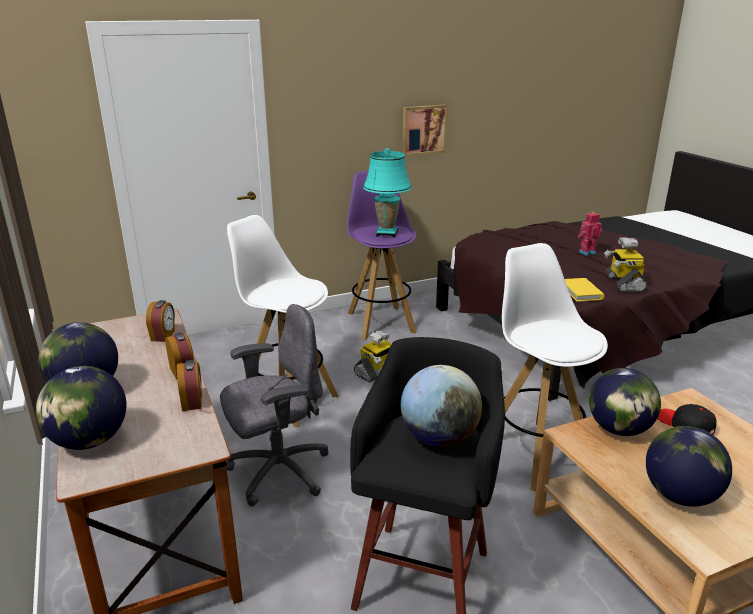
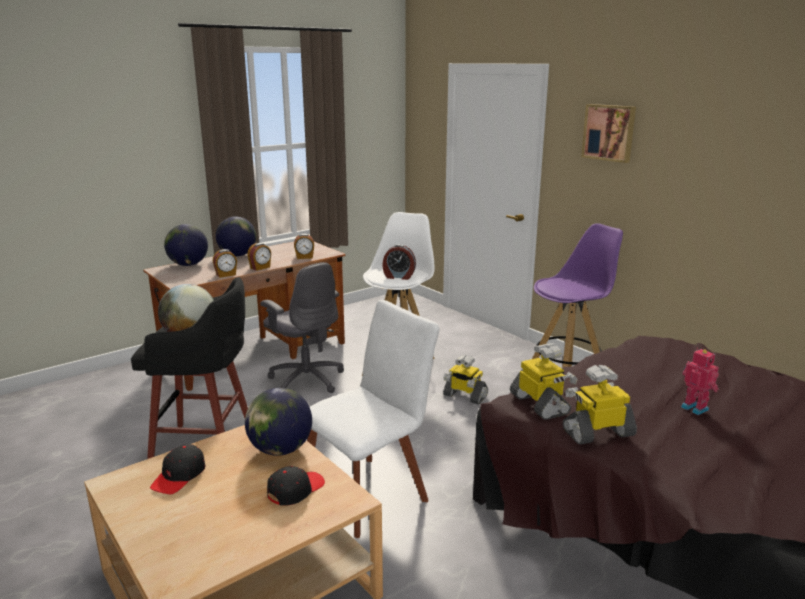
camera: 75 degrees right, 5 degrees down
turquoise table lamp [363,148,412,237] -> none
picture [402,105,448,156] -> picture moved to [581,104,636,163]
white stool [502,243,608,491] -> white chair [307,300,439,538]
yellow book [565,278,605,302] -> toy robot [510,343,577,420]
globe [646,426,732,507] -> black cap [150,444,206,494]
none -> alarm clock [382,245,416,280]

